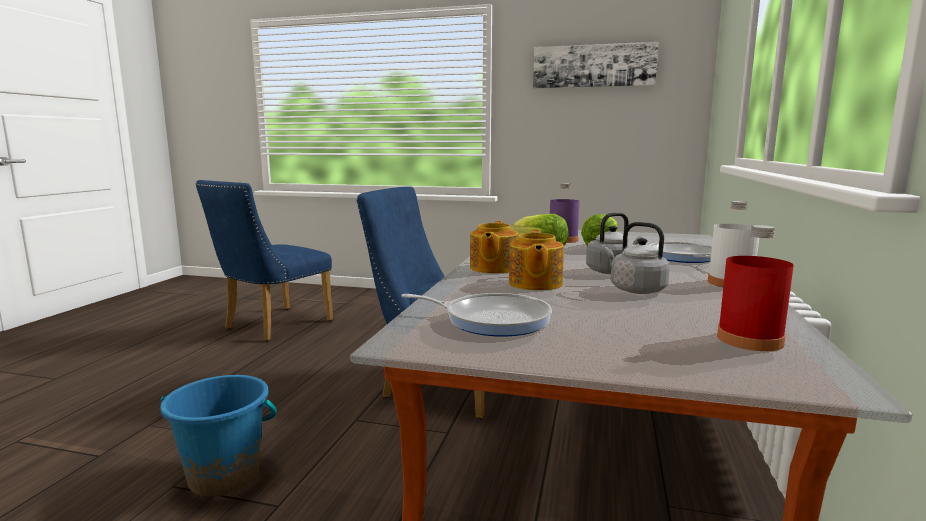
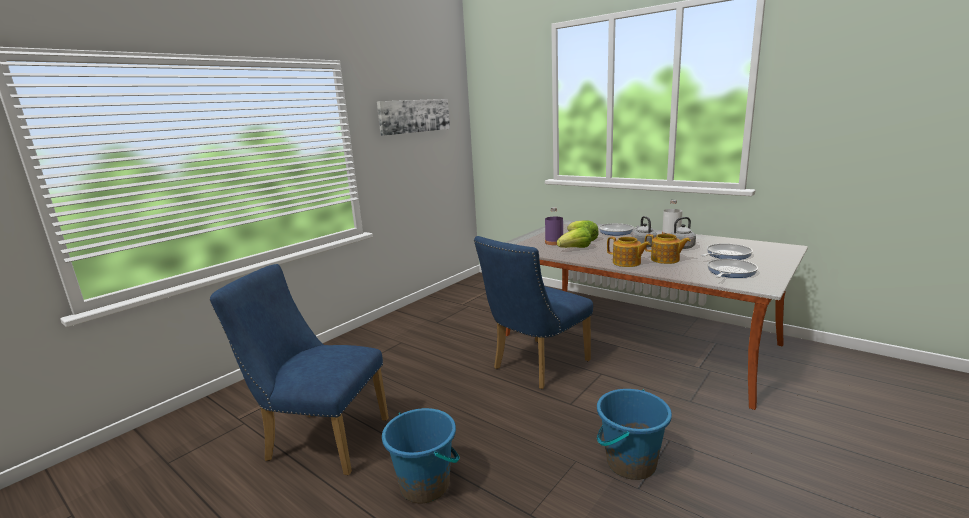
camera: 65 degrees left, 5 degrees up
blue chair [196,180,333,341] -> blue chair turned 135 degrees clockwise [210,264,389,475]
red bottle [717,225,794,351] -> none
none -> blue bucket [382,408,459,503]
none -> frying pan [701,244,753,260]

